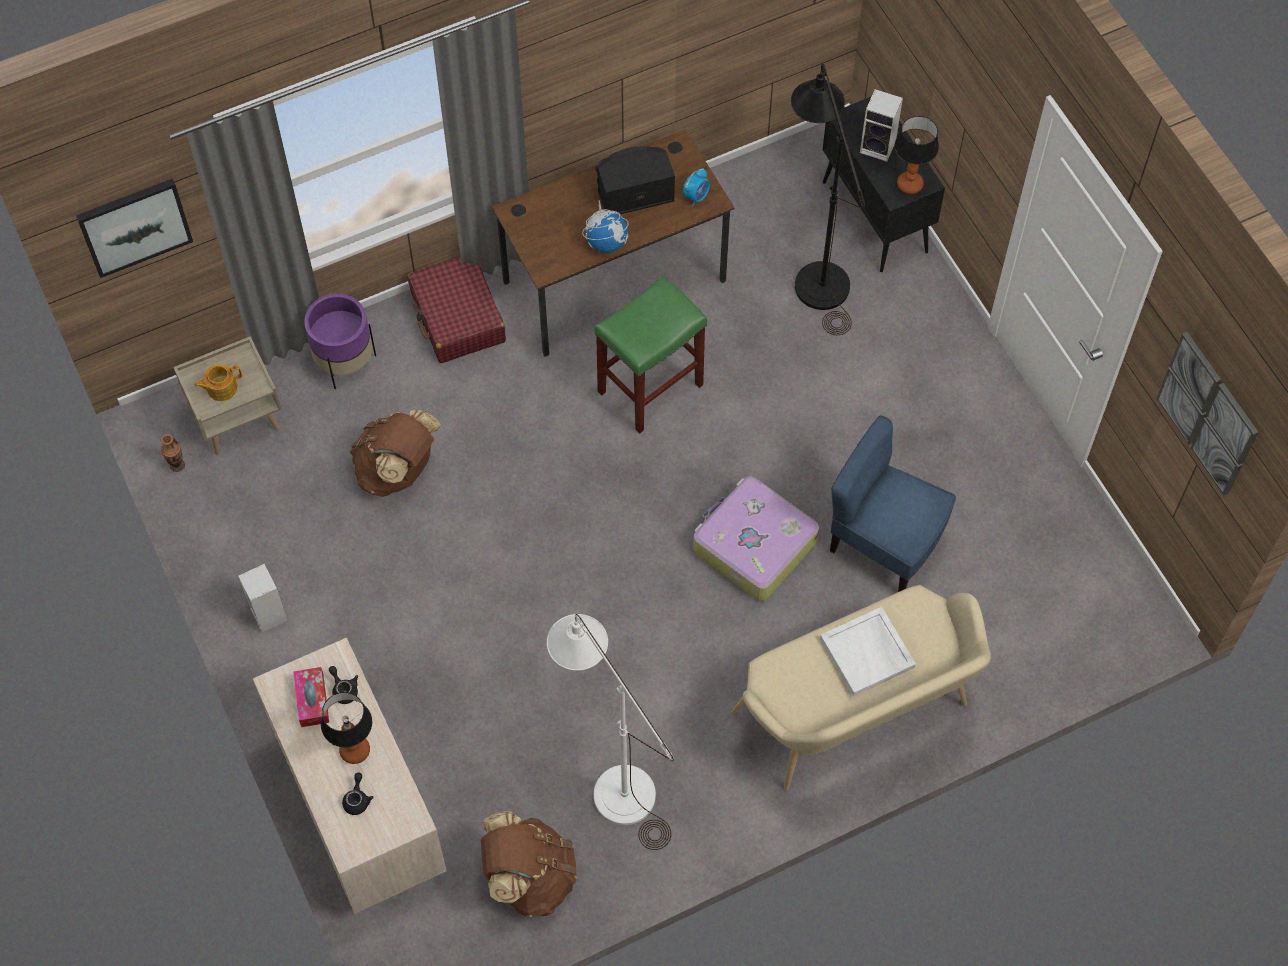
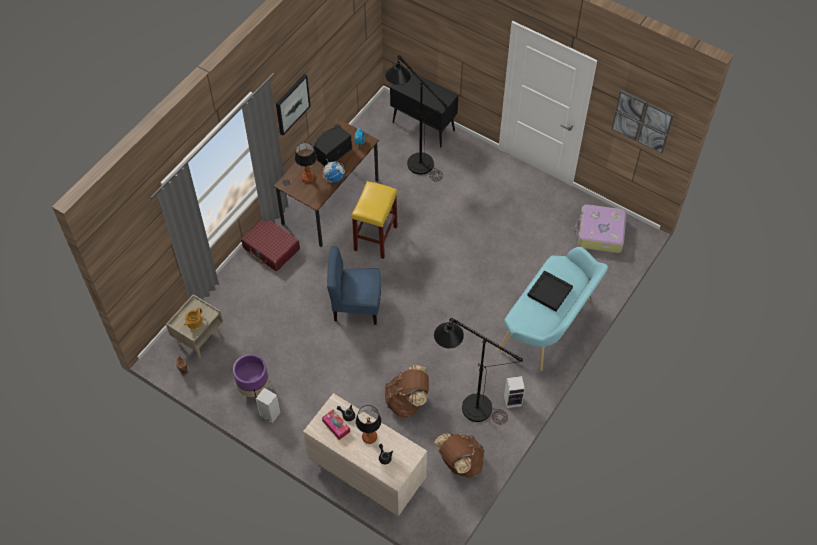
camera: 30 degrees left, 5 degrees down
picture [76,179,193,278] -> picture moved to [276,74,311,135]
purple planter [304,294,376,389] -> purple planter moved to [233,354,269,397]
brown backpack [350,410,441,497] -> brown backpack moved to [385,365,429,417]
white floor lamp [547,614,674,850] -> black floor lamp [434,318,523,424]
green stool [594,276,707,433] -> yellow stool [351,181,397,259]
suitcase [693,476,819,601] -> suitcase moved to [574,204,627,253]
beige bench [731,585,991,791] -> turquoise bench [498,247,608,371]
white tray [820,607,916,696] -> black tray [527,270,573,311]
blue chair [830,415,956,592] -> blue chair moved to [327,246,381,325]
speaker [860,89,903,162] -> speaker moved to [504,376,525,408]
table lamp [895,116,939,194] -> table lamp moved to [295,143,317,183]

